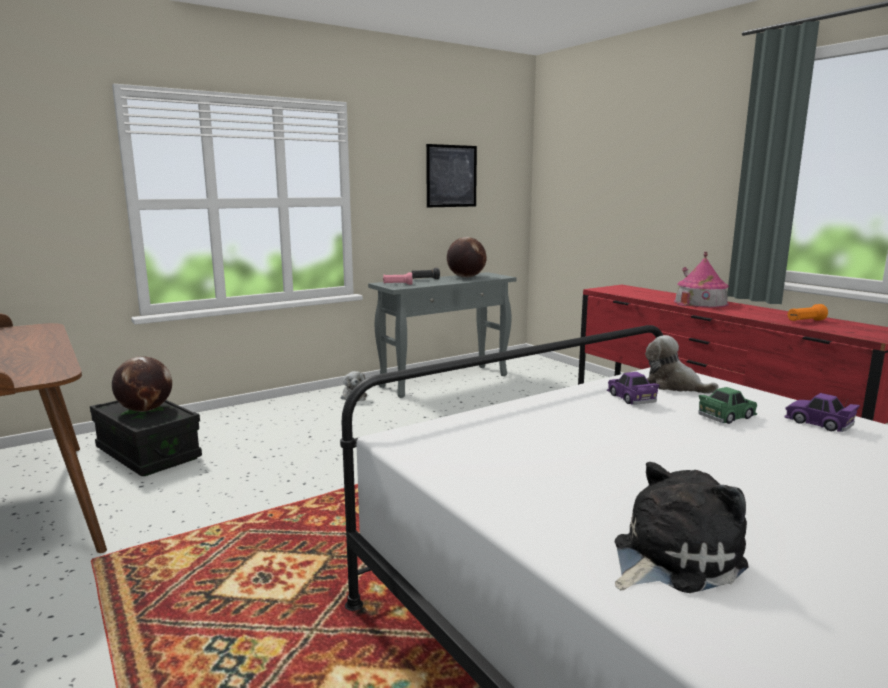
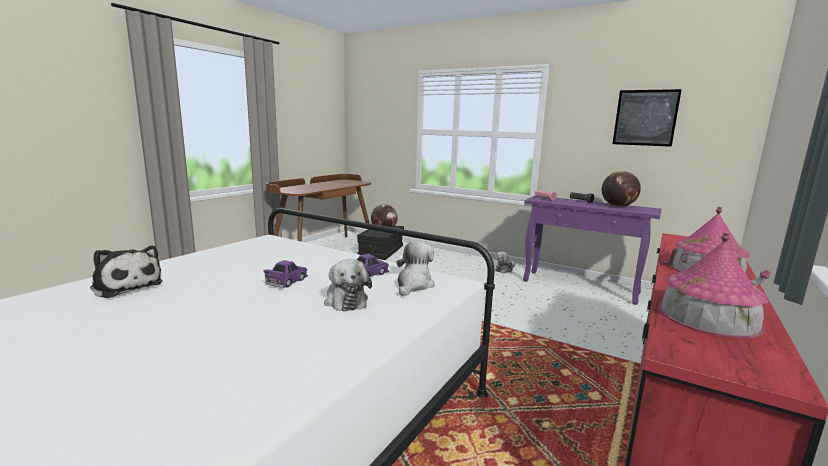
camera: 65 degrees right, 0 degrees up
grey console table [368,272,517,398] -> purple console table [523,196,662,305]
green toy car [698,387,757,424] -> plush toy [324,259,372,312]
purple toy car [785,393,860,432] -> purple toy car moved to [263,260,308,288]
orange flashlight [788,304,828,321] -> toy house [658,232,770,339]

